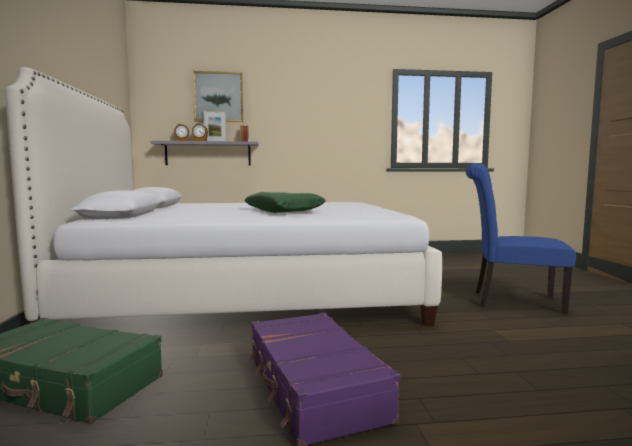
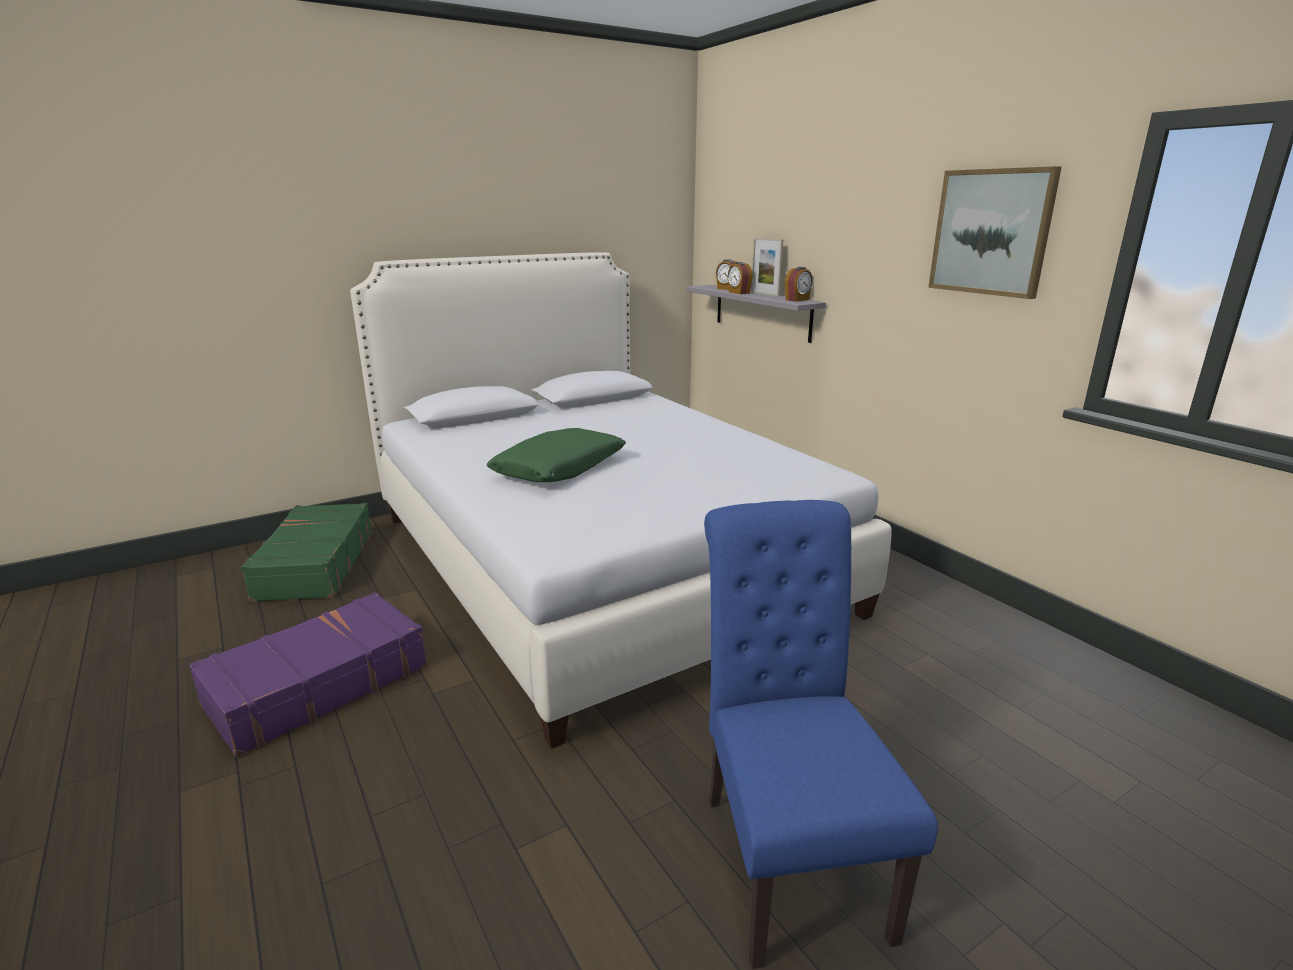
camera: 65 degrees right, 15 degrees up
picture [192,71,243,122] -> picture moved to [928,166,1062,299]

